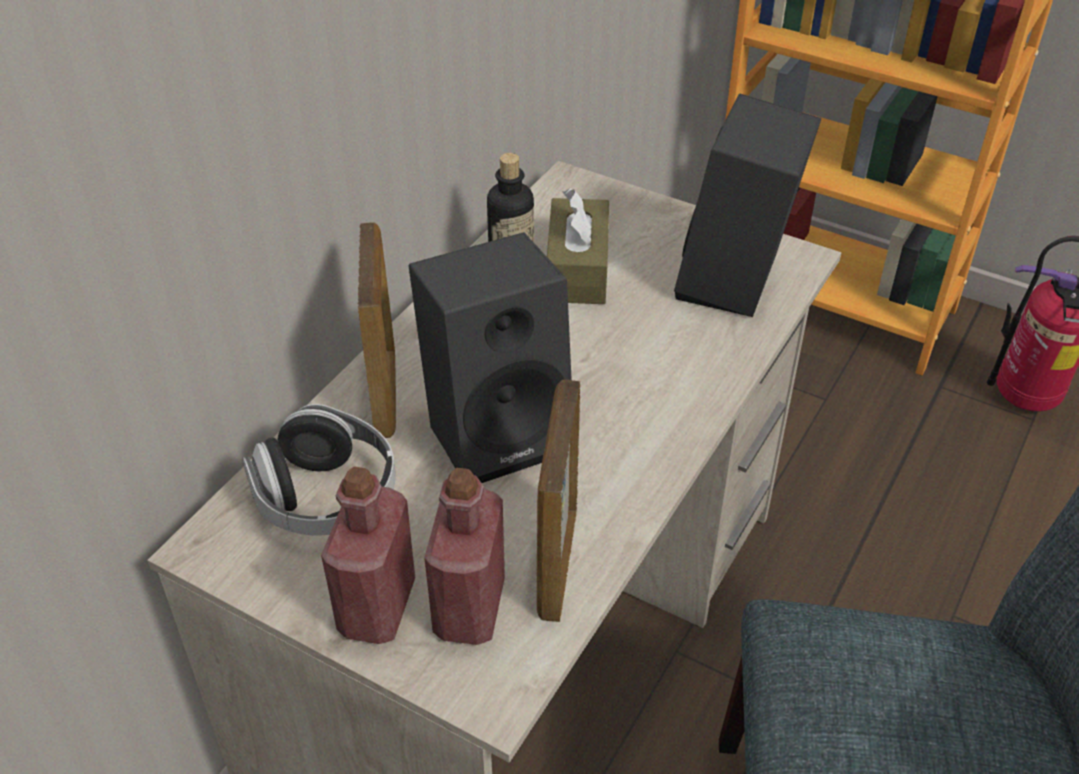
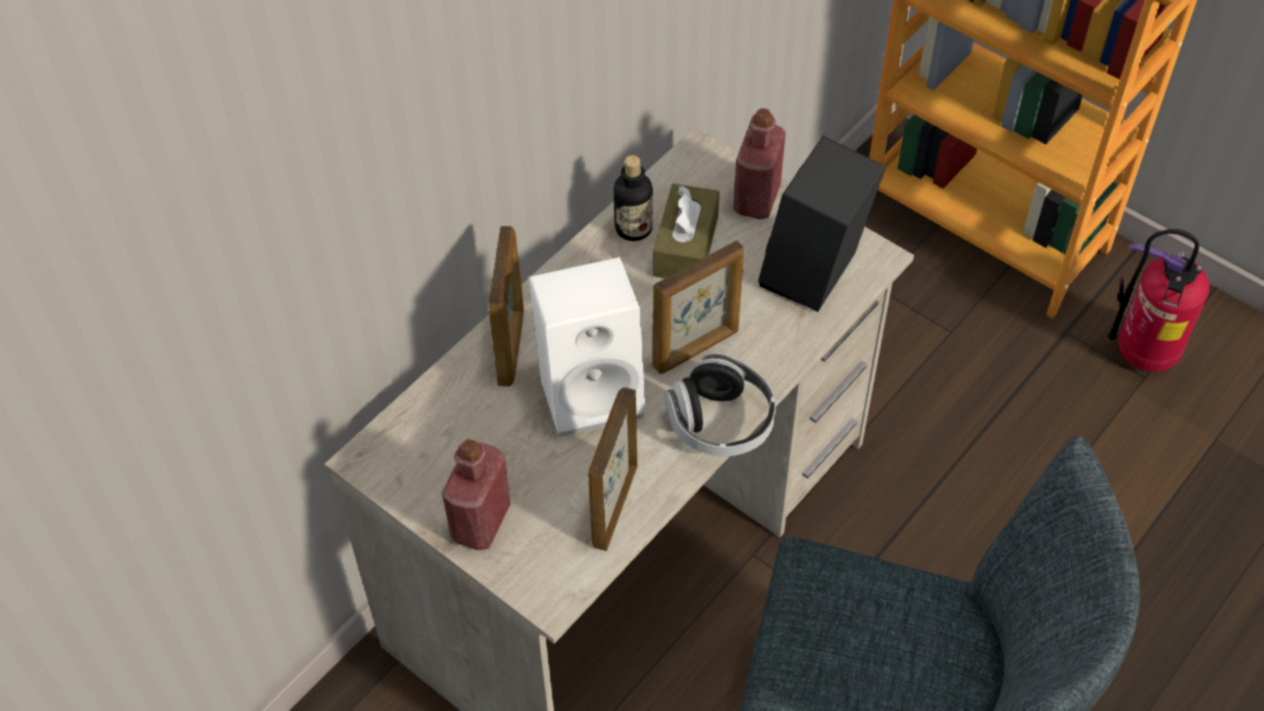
camera: 10 degrees right, 10 degrees up
headphones [242,404,396,536] -> headphones moved to [665,353,776,457]
black speaker [409,232,572,483] -> white speaker [528,257,646,437]
red bottle [424,468,505,645] -> red bottle moved to [733,108,786,219]
none -> picture frame [652,241,744,374]

